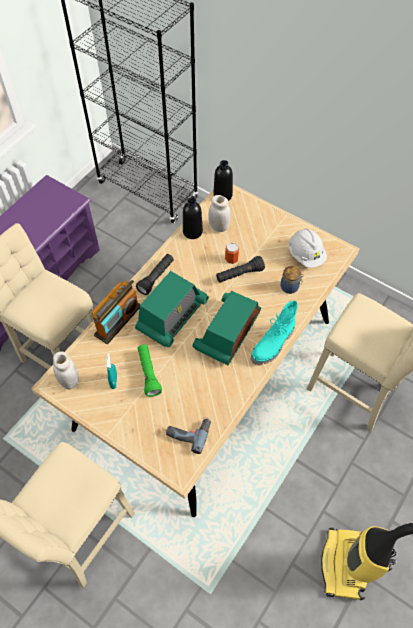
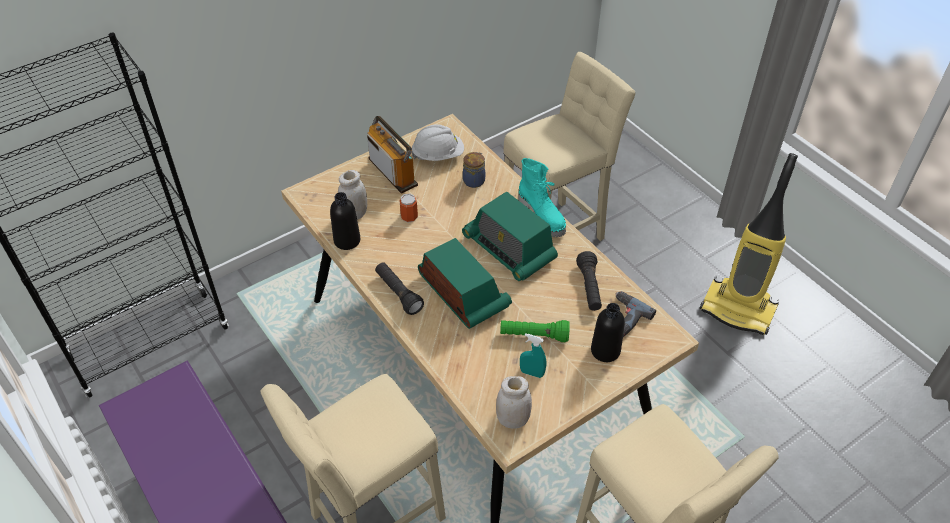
camera: 70 degrees left, 10 degrees down
radio [92,280,141,344] -> radio moved to [367,116,418,194]
black bottle [213,160,233,201] -> black bottle moved to [591,303,625,362]
black flashlight [216,256,265,283] -> black flashlight moved to [576,251,602,311]

